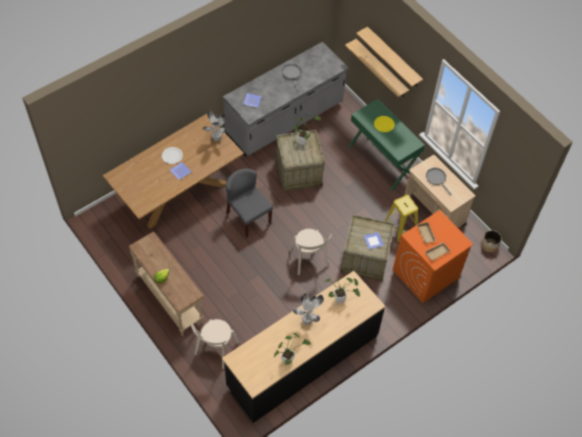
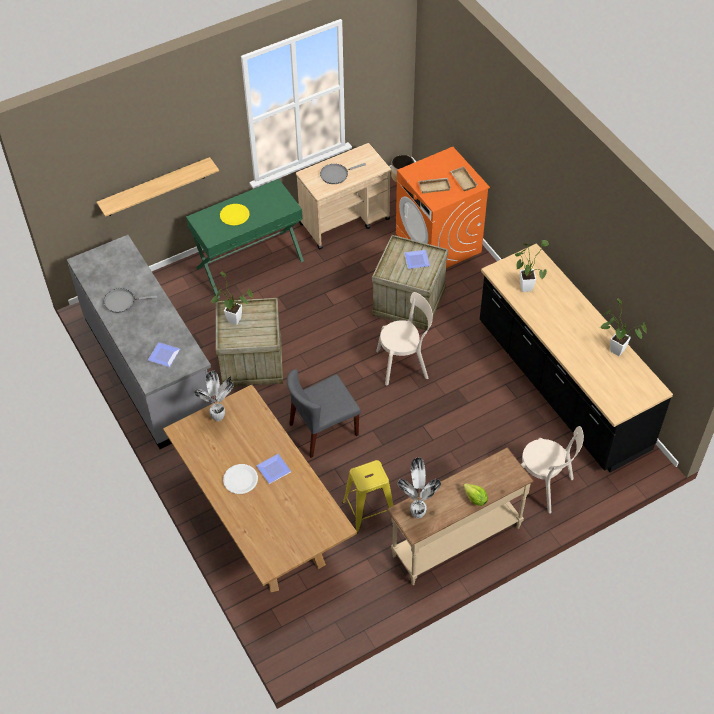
camera: 80 degrees left, 5 degrees down
potted plant [293,293,324,325] -> potted plant moved to [398,457,441,518]
shelf [356,27,423,87] -> none
yellow stool [385,195,418,243] -> yellow stool moved to [342,460,393,533]

